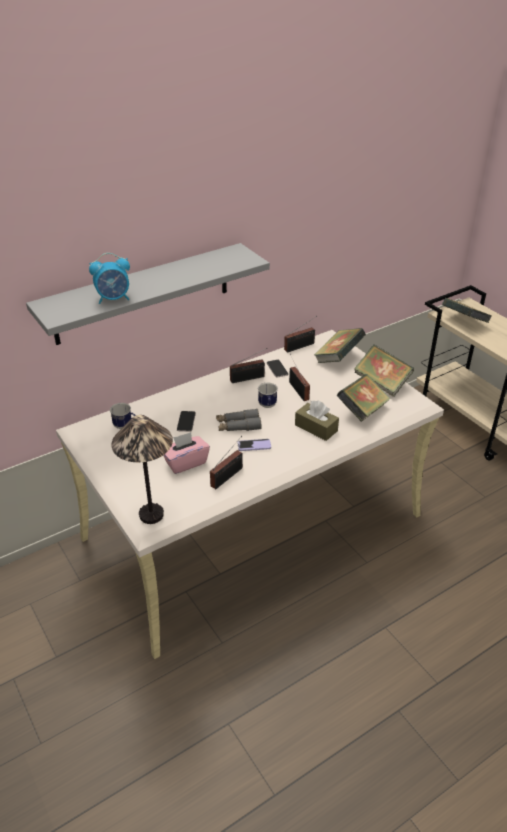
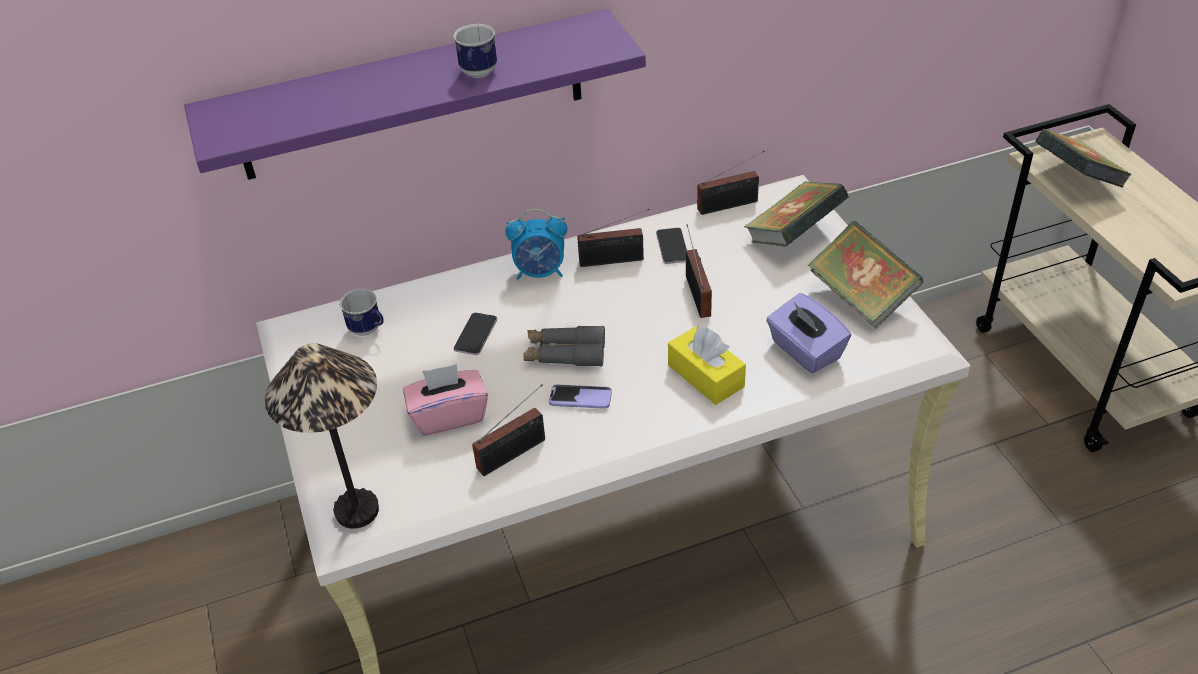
camera: 15 degrees right, 5 degrees up
grey shelf [26,243,270,345] -> purple shelf [184,9,646,180]
alarm clock [89,253,130,304] -> alarm clock moved to [505,209,567,280]
mug [258,383,278,408] -> mug moved to [453,24,497,78]
brown tissue box [295,401,339,441] -> yellow tissue box [668,326,746,405]
book [337,374,391,422] -> purple tissue box [766,293,851,373]

